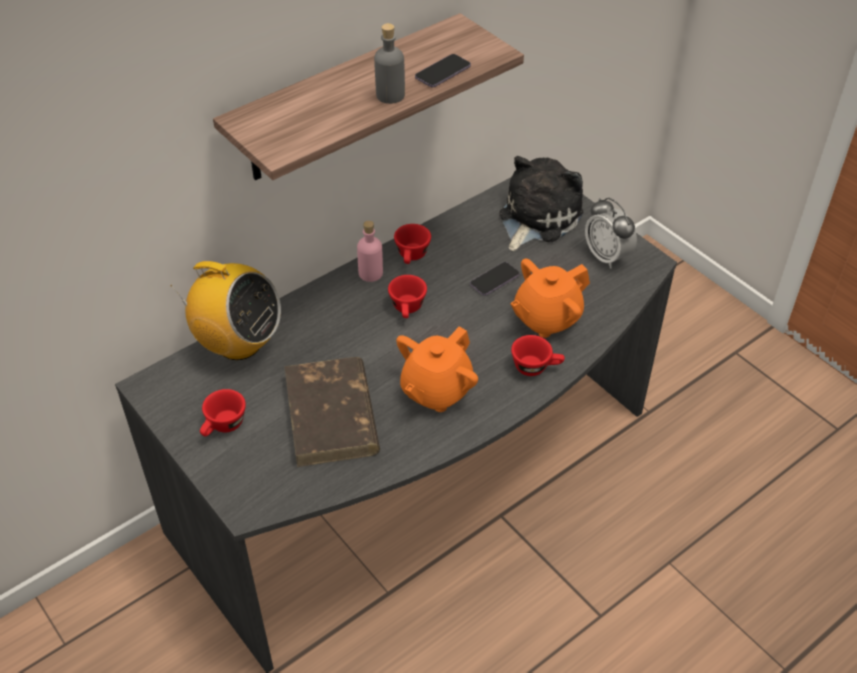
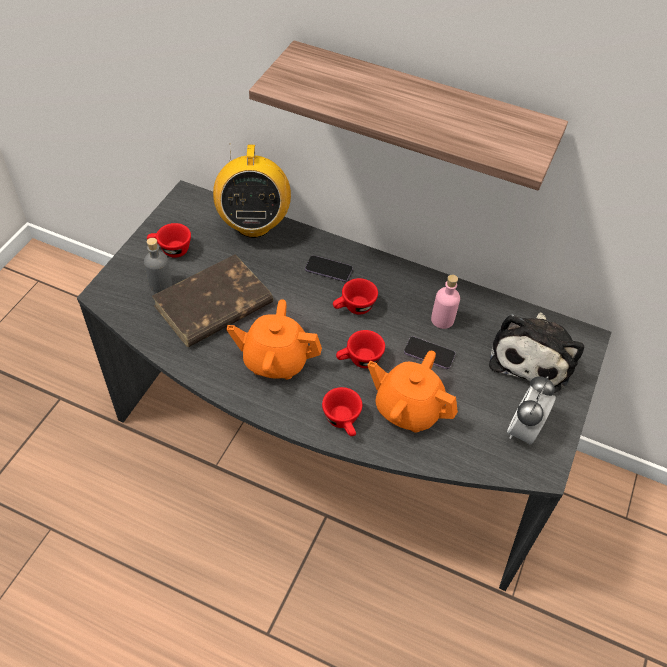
camera: 60 degrees right, 5 degrees up
pink bottle [357,221,383,282] -> pink bottle moved to [431,275,460,329]
grey bottle [374,23,405,104] -> grey bottle moved to [144,238,172,293]
red cup [394,224,431,264] -> red cup moved to [336,330,385,368]
phone [415,54,471,87] -> phone moved to [305,255,353,282]
plush toy [499,156,584,251] -> plush toy turned 105 degrees clockwise [489,312,584,393]

